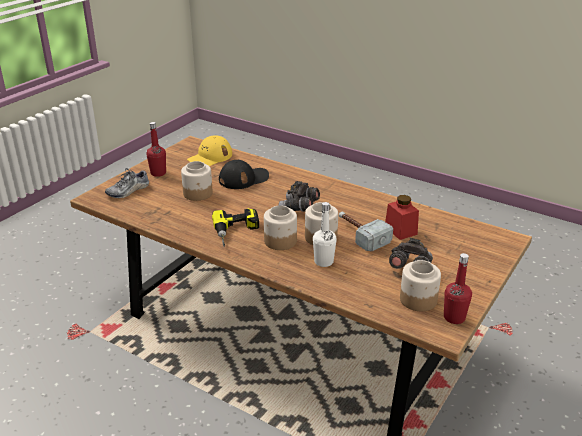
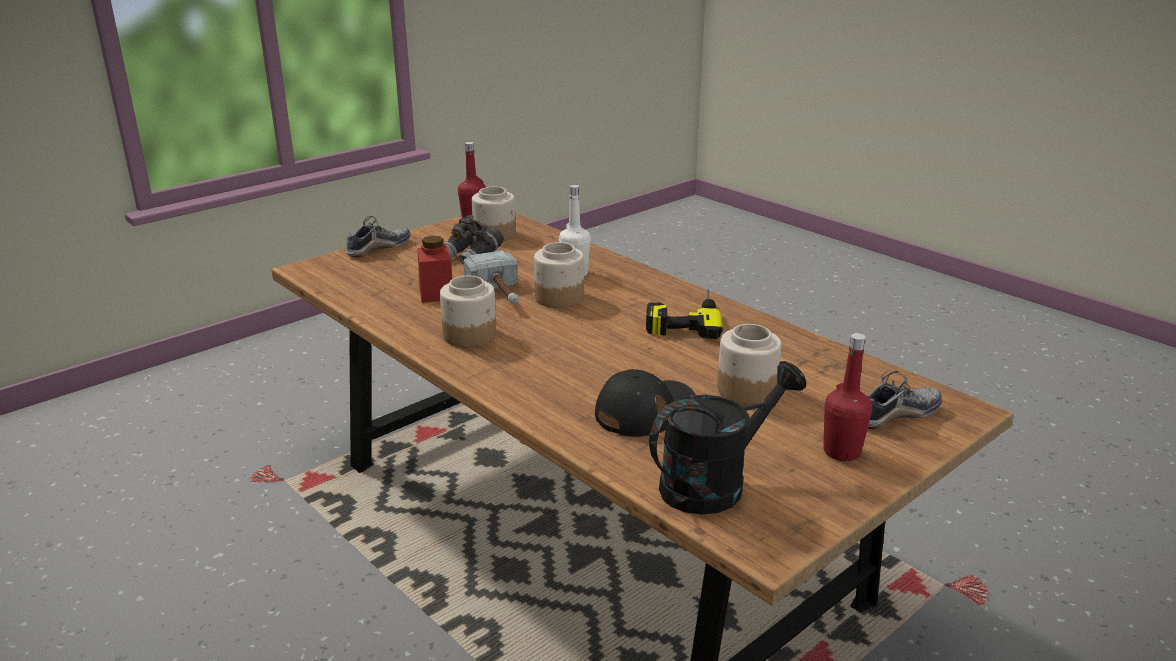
camera: 165 degrees left, 5 degrees down
yellow cap [187,135,232,166] -> black watering can [649,361,806,515]
black cap [219,160,269,189] -> black cap turned 150 degrees clockwise [595,369,696,437]
jar [264,205,297,250] -> jar moved to [440,276,496,347]
grey binoculars [279,181,320,212] -> none
none -> shoe [346,216,410,257]

